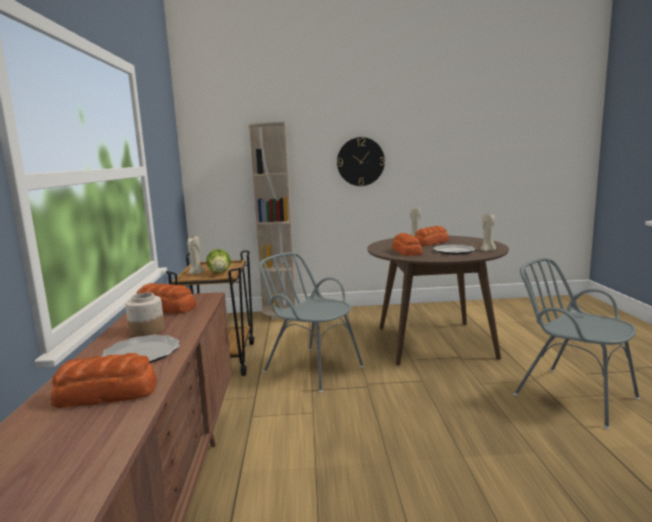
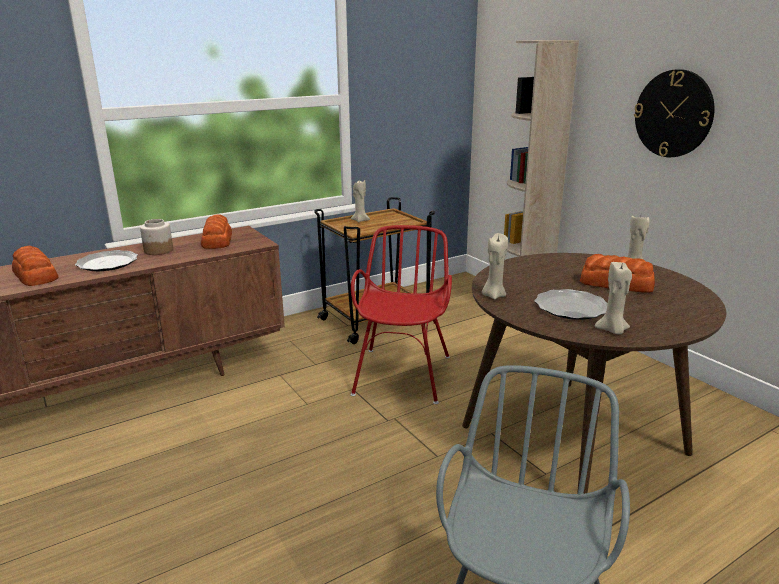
camera: 60 degrees right, 10 degrees up
lettuce [206,249,231,273] -> none
grey chair [259,252,364,393] -> red chair [350,225,452,404]
bread [392,233,422,256] -> none
none -> beige candle [482,233,508,299]

